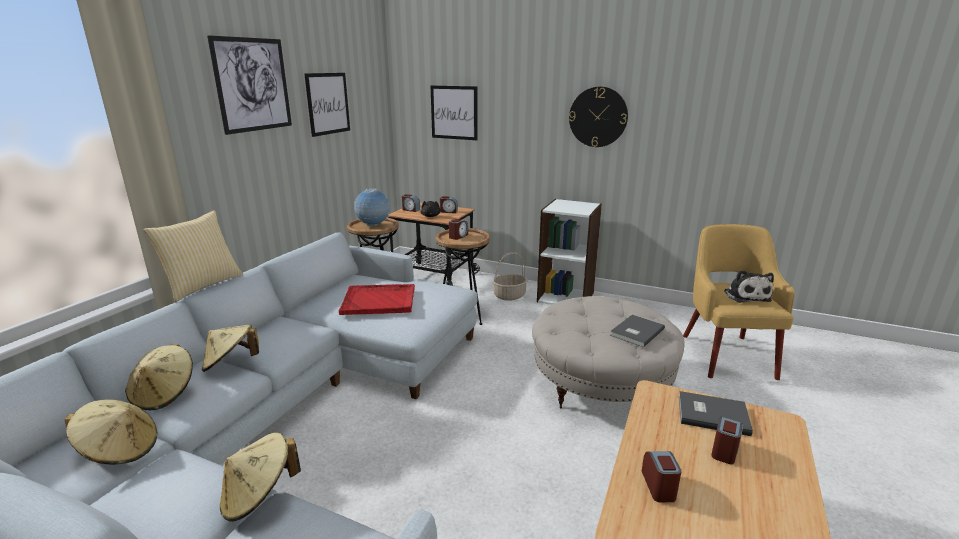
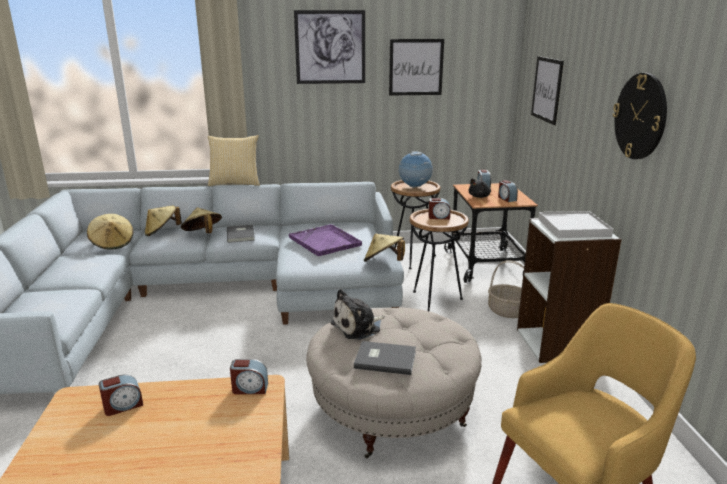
camera: 60 degrees right, 0 degrees up
beige hat [220,433,301,522] -> beige hat moved to [364,234,405,262]
red tray [339,284,415,315] -> purple tray [289,224,362,256]
grey book [679,391,753,436] -> grey book moved to [227,225,255,243]
alarm clock [711,416,743,464] -> alarm clock moved to [230,359,268,394]
plush toy [724,270,774,303] -> plush toy moved to [331,289,385,340]
none -> white tray [538,211,613,238]

